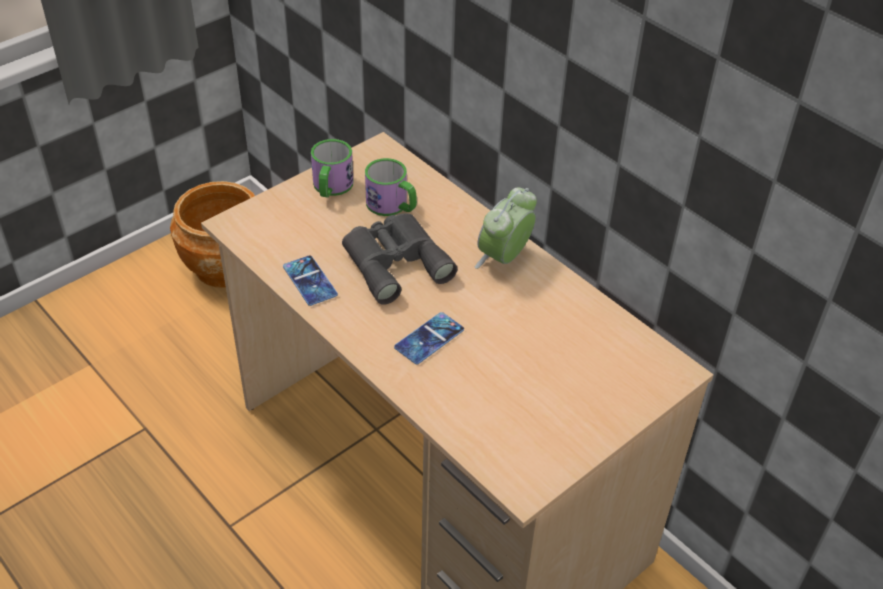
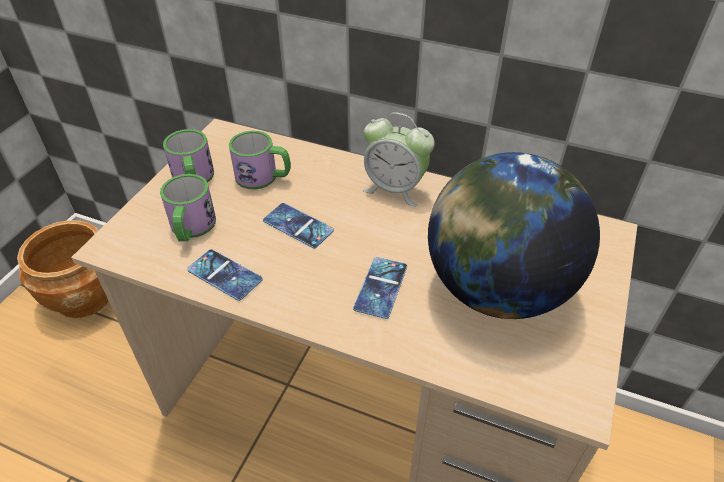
camera: 25 degrees left, 0 degrees up
grey binoculars [342,213,457,305] -> phone [263,203,334,248]
alarm clock [475,187,537,269] -> alarm clock turned 75 degrees counterclockwise [363,112,435,207]
none -> mug [160,174,216,241]
none -> globe [428,152,600,319]

